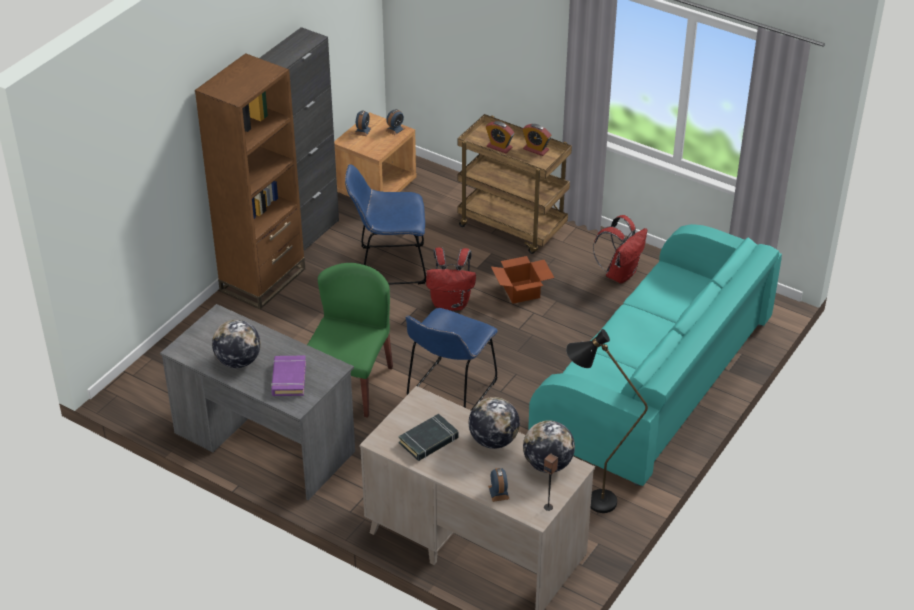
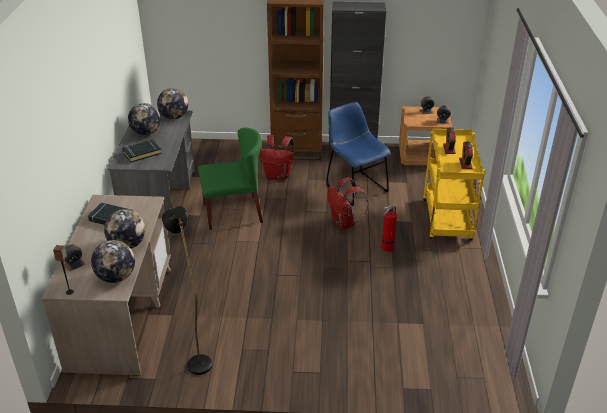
camera: 60 degrees right, 5 degrees down
purple book [271,355,306,396] -> black book [122,139,162,163]
blue chair [406,308,498,411] -> none
brown cart [458,114,572,254] -> yellow cart [423,129,485,240]
cardboard box [491,256,554,304] -> fire extinguisher [382,205,397,252]
turquoise sofa [528,224,782,486] -> none
red backpack [593,215,647,284] -> red backpack moved to [260,135,294,180]
none -> globe [157,88,188,119]

